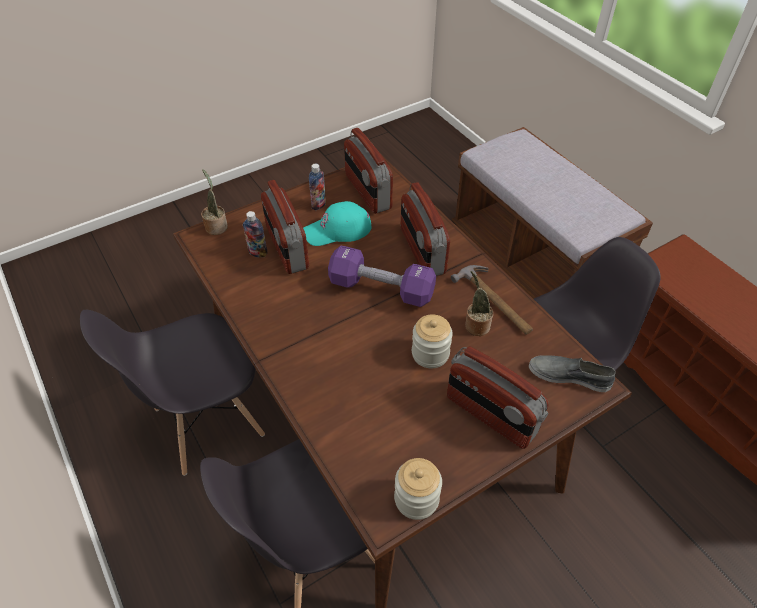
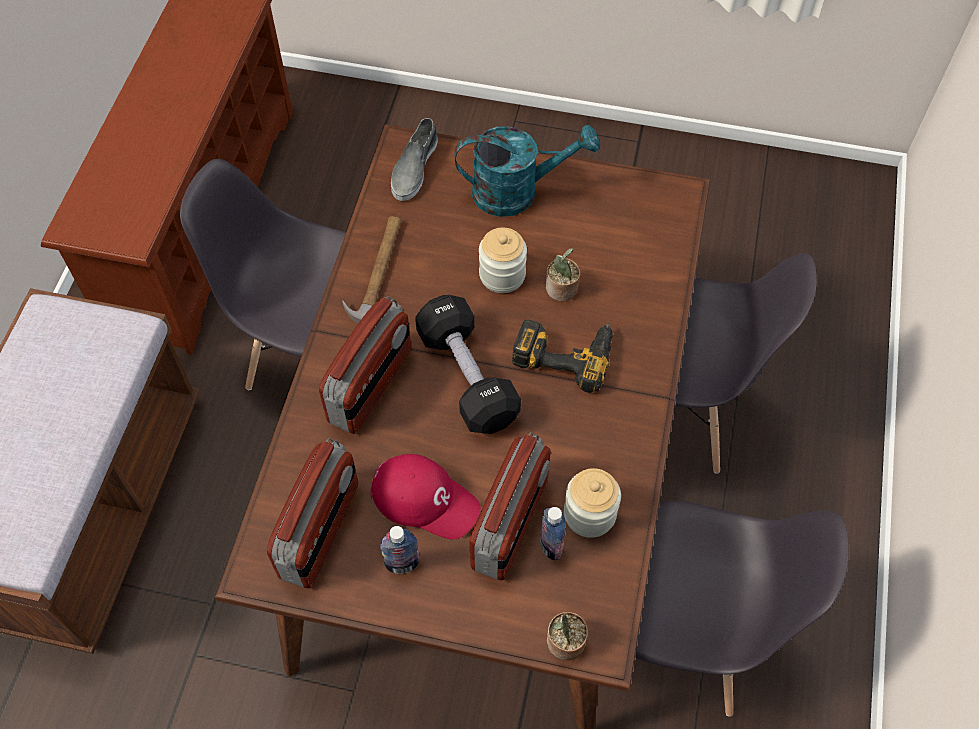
camera: 135 degrees left, 10 degrees up
turquoise cap [303,201,371,246] -> red cap [370,454,481,539]
purple dumbbell [328,246,436,307] -> black dumbbell [415,295,521,434]
jar [394,458,442,520] -> jar moved to [564,468,621,538]
radio [447,346,549,449] -> turquoise watering can [454,125,599,217]
potted plant [465,271,493,336] -> potted plant moved to [546,248,581,301]
grey shoe [529,355,616,392] -> grey shoe turned 45 degrees clockwise [391,118,437,201]
none -> power drill [512,319,613,393]

